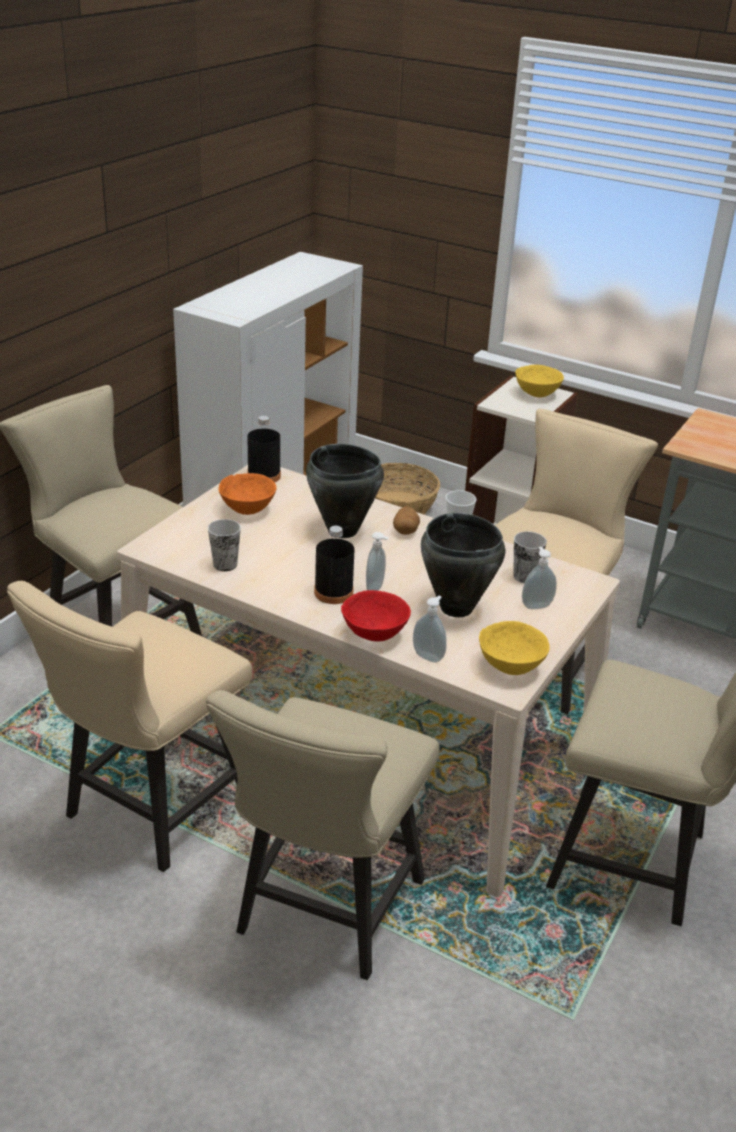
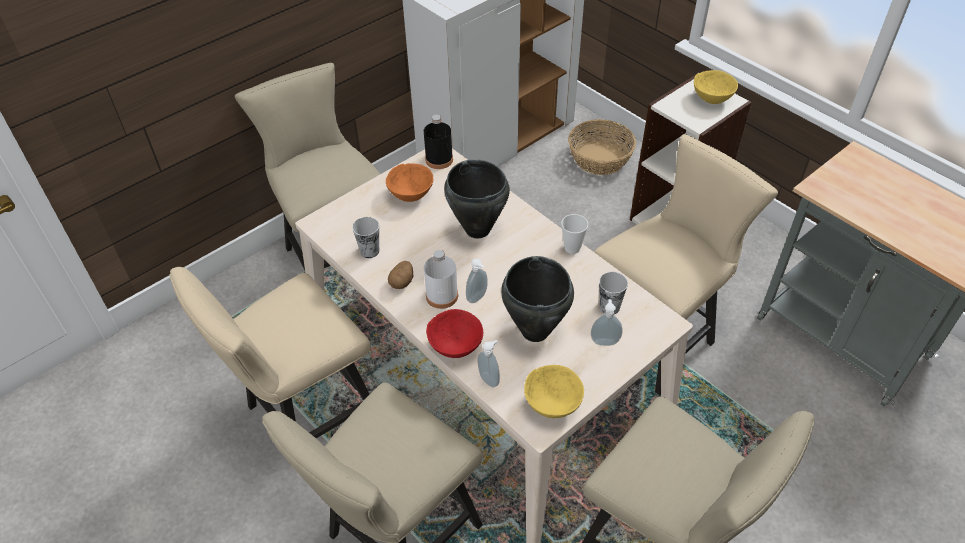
camera: 20 degrees right, 15 degrees up
black bottle [314,526,355,604] -> white bottle [424,250,458,309]
potato [393,507,420,535] -> potato moved to [388,261,413,289]

